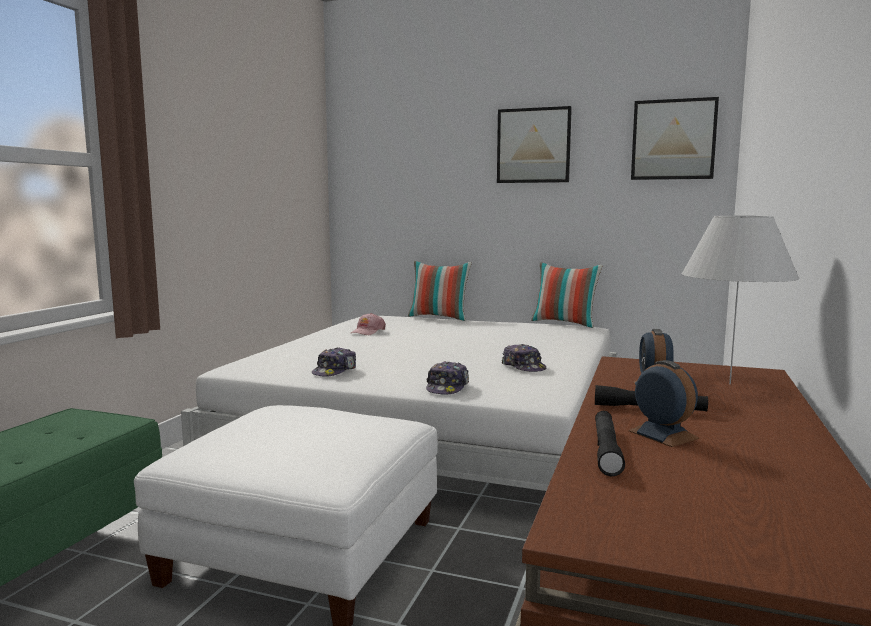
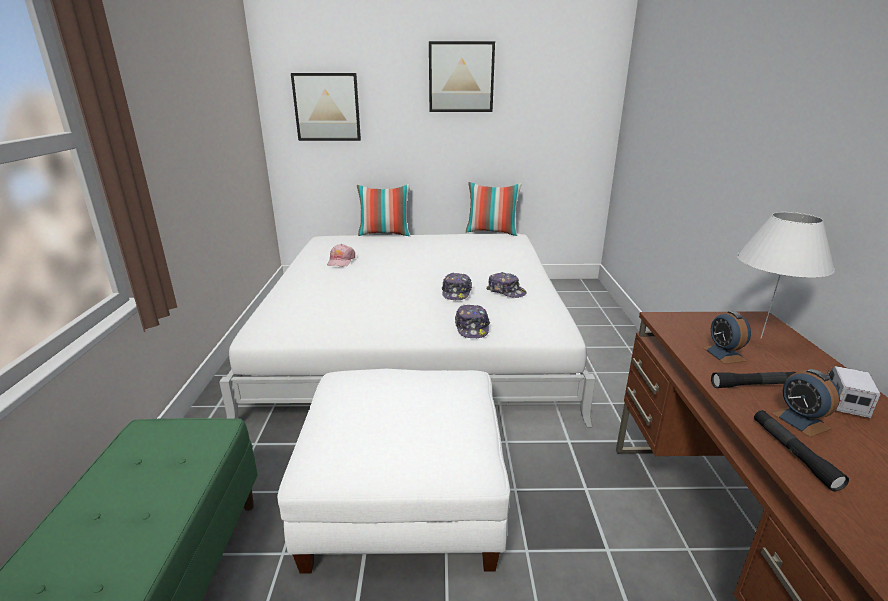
camera: 20 degrees left, 15 degrees up
cap [312,347,356,377] -> cap moved to [442,273,472,300]
alarm clock [628,360,699,447] -> alarm clock turned 150 degrees counterclockwise [771,369,840,437]
picture [631,97,719,180] -> picture moved to [291,73,361,141]
none -> toy truck [826,366,881,418]

